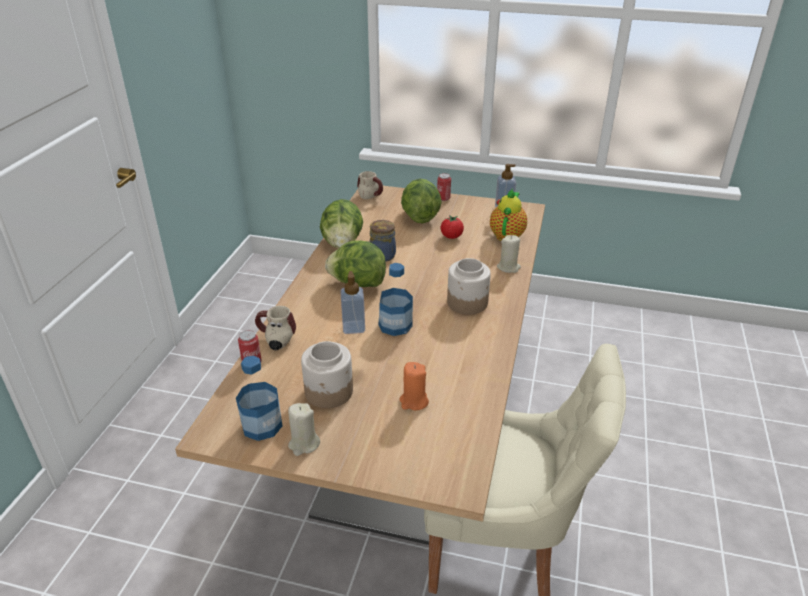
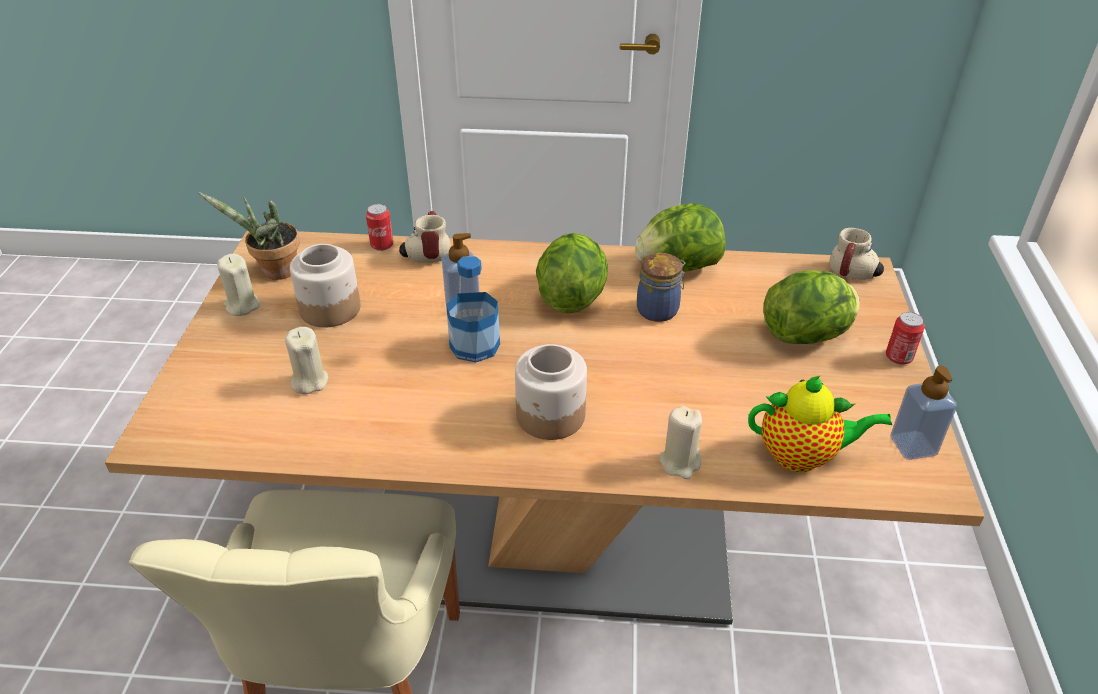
camera: 80 degrees right, 5 degrees up
bottle [236,356,282,441] -> potted plant [198,192,300,280]
orange candle [400,362,429,411] -> beige candle [285,327,328,394]
tomato [440,215,464,239] -> none

